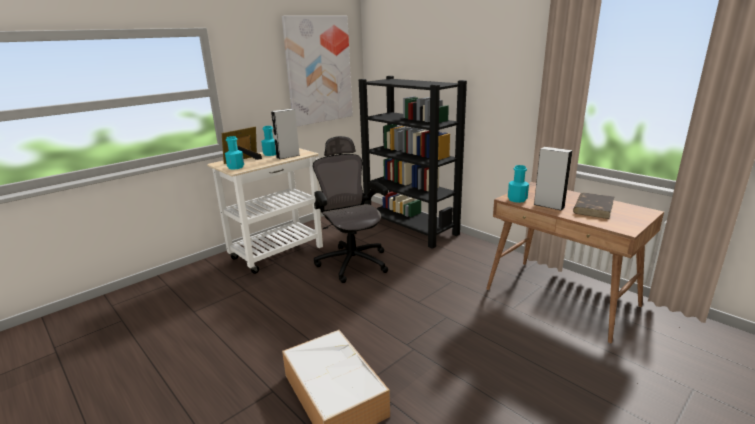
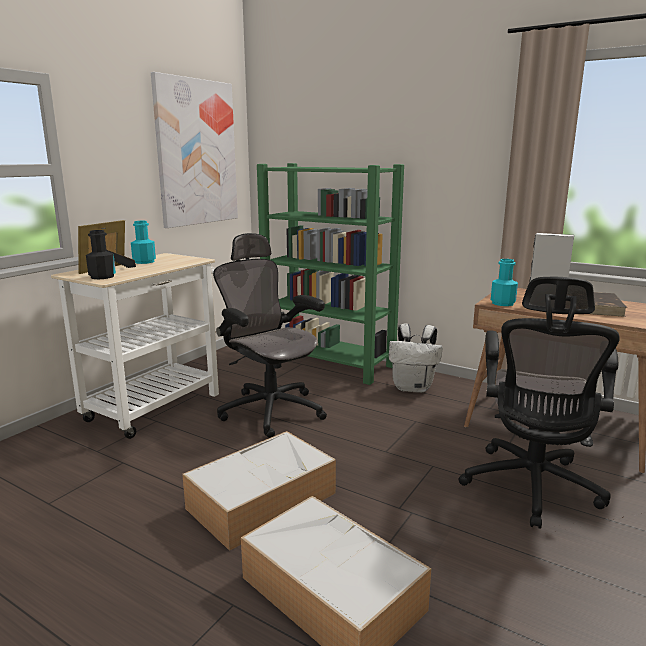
camera: 15 degrees left, 5 degrees down
turquoise bottle [225,136,244,170] -> black bottle [86,230,116,279]
grey speaker [271,109,300,159] -> none
black bookcase [359,76,467,249] -> green bookcase [257,163,404,385]
none -> storage box [182,431,336,551]
none -> white backpack [389,324,443,393]
none -> office chair [458,277,620,529]

